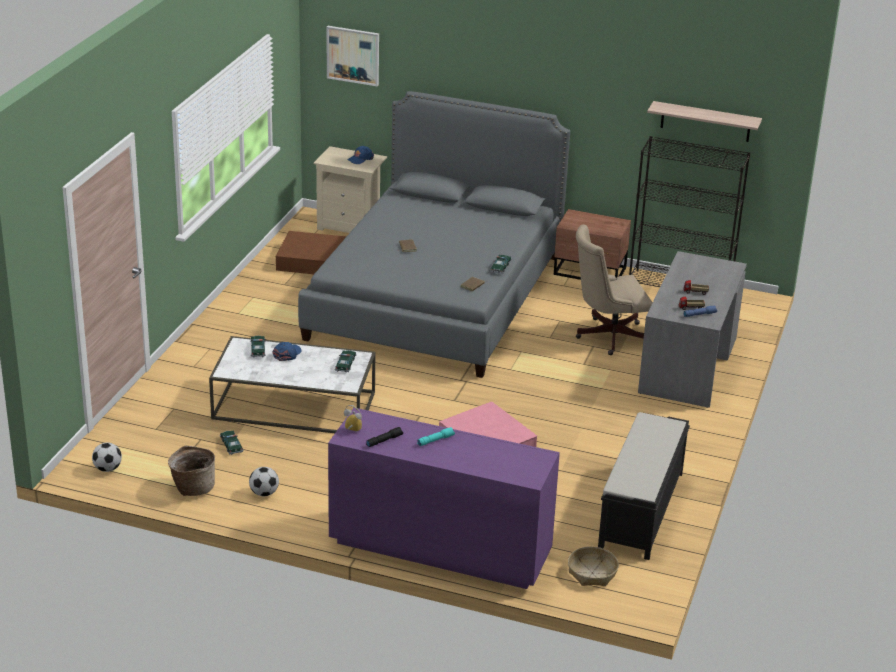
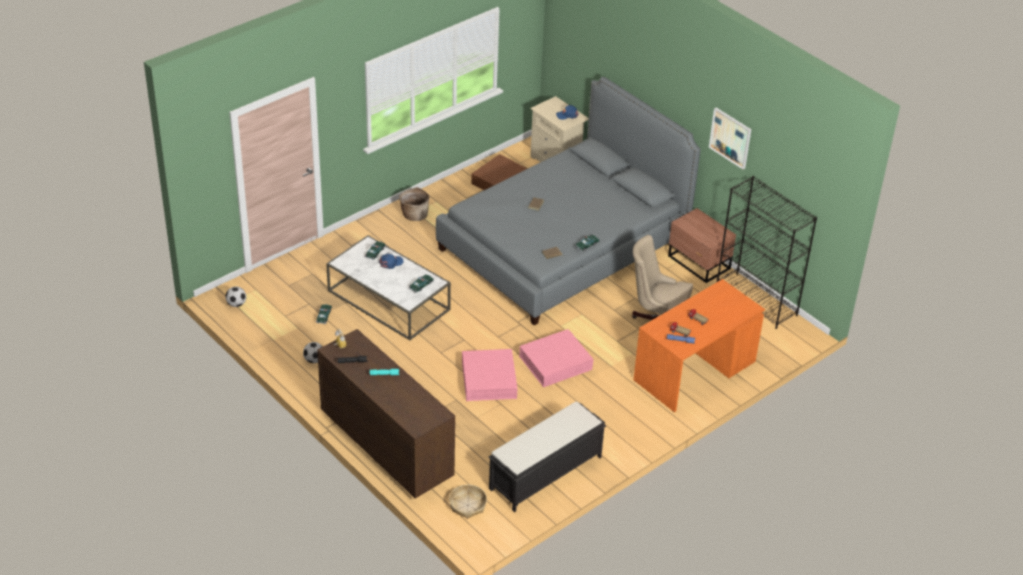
camera: 30 degrees right, 10 degrees up
basket [168,445,215,496] -> basket moved to [399,187,430,221]
picture [326,26,379,86] -> picture moved to [709,107,751,169]
purple dresser [328,408,560,589] -> brown dresser [317,329,455,499]
grey desk [638,251,747,408] -> orange desk [633,279,765,413]
shelf [647,101,762,142] -> none
none -> pink storage box [519,329,594,387]

